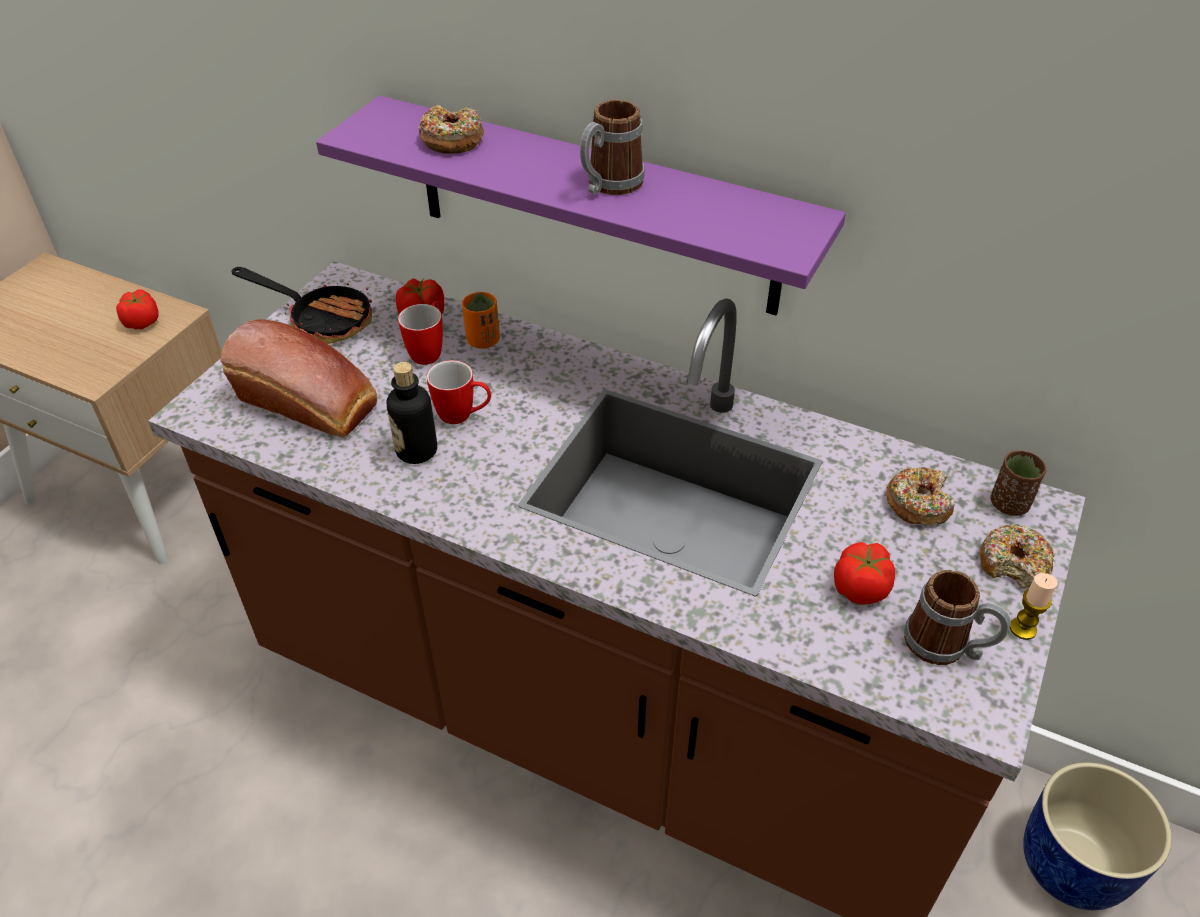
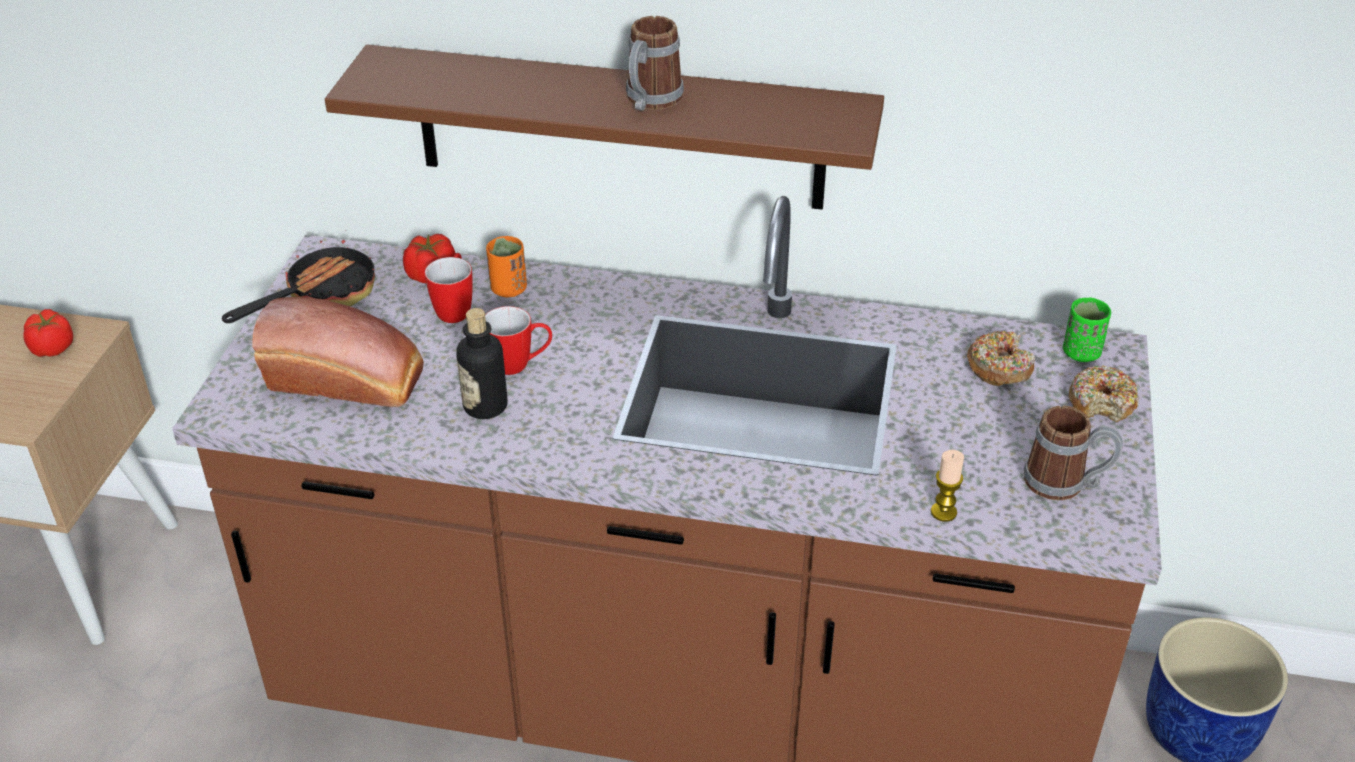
camera: 15 degrees left, 5 degrees down
frying pan [231,267,372,344] -> frying pan turned 60 degrees counterclockwise [222,230,375,323]
purple shelf [316,96,846,315] -> brown shelf [325,45,884,210]
donut [418,105,484,153] -> none
tomato [834,542,895,605] -> none
brown cup [990,451,1046,516] -> green cup [1063,298,1111,362]
candle [1010,573,1058,640] -> candle moved to [931,450,964,522]

